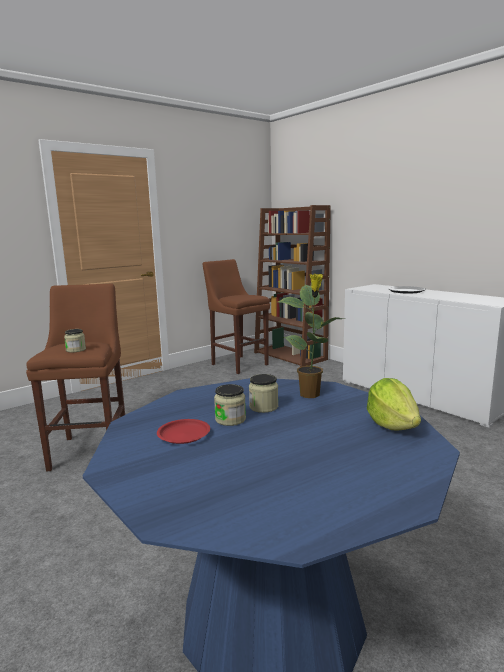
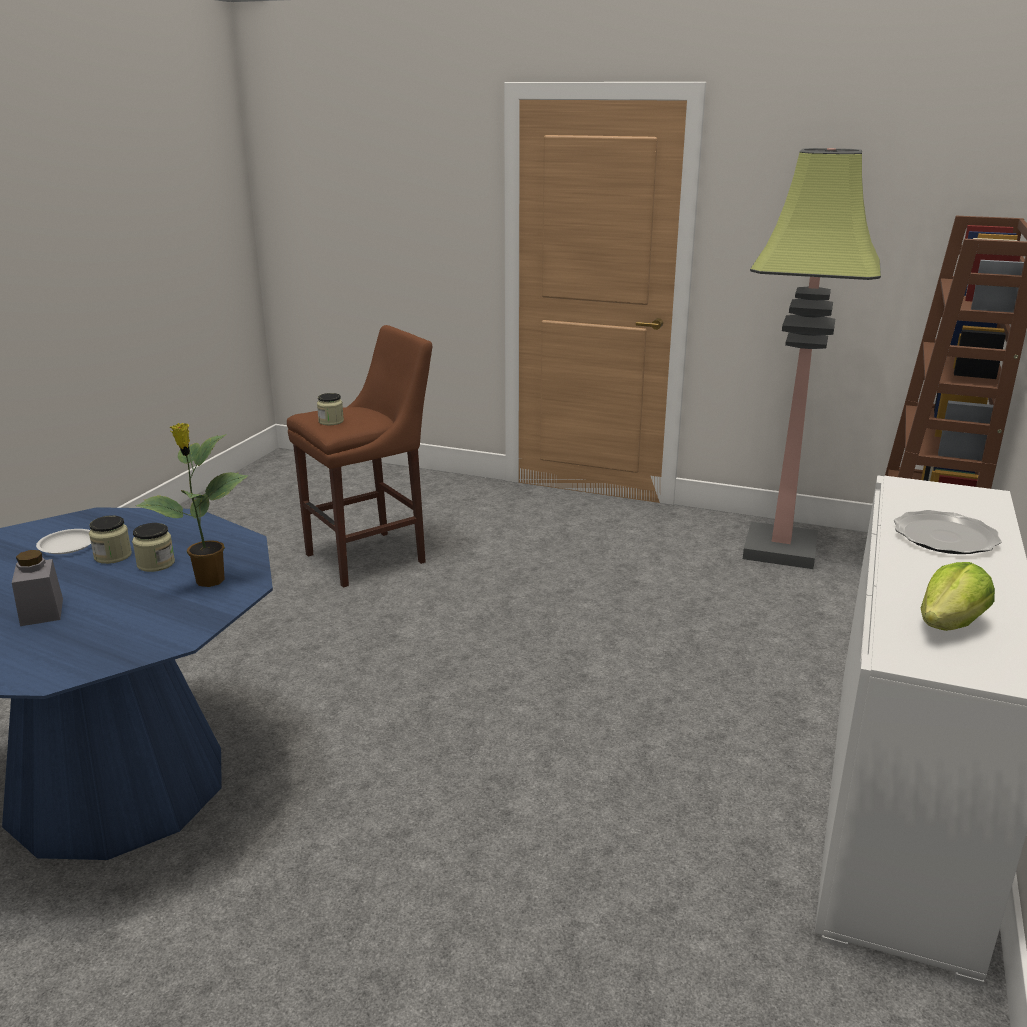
camera: 60 degrees right, 10 degrees up
red plate [157,419,210,444] -> white plate [36,529,91,554]
brown stool [203,259,270,374] -> floor lamp [743,148,881,569]
lettuce [367,378,421,431] -> lettuce moved to [921,562,995,631]
none -> grey jar [12,550,63,626]

